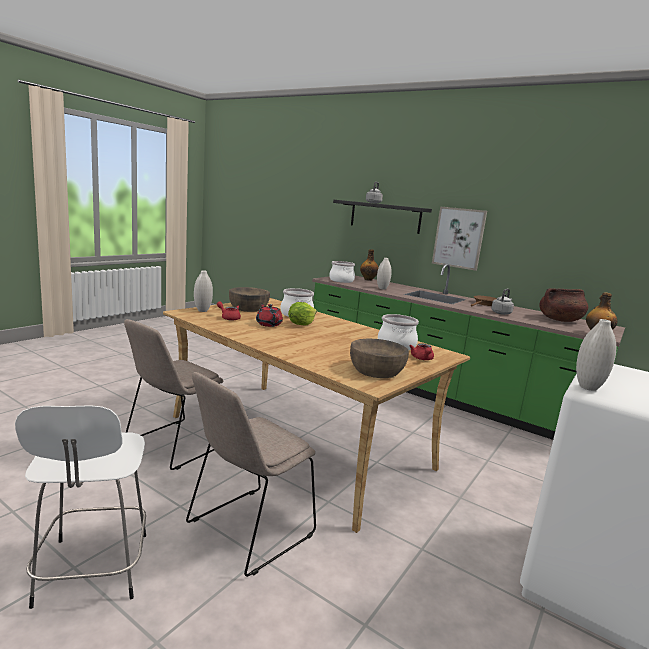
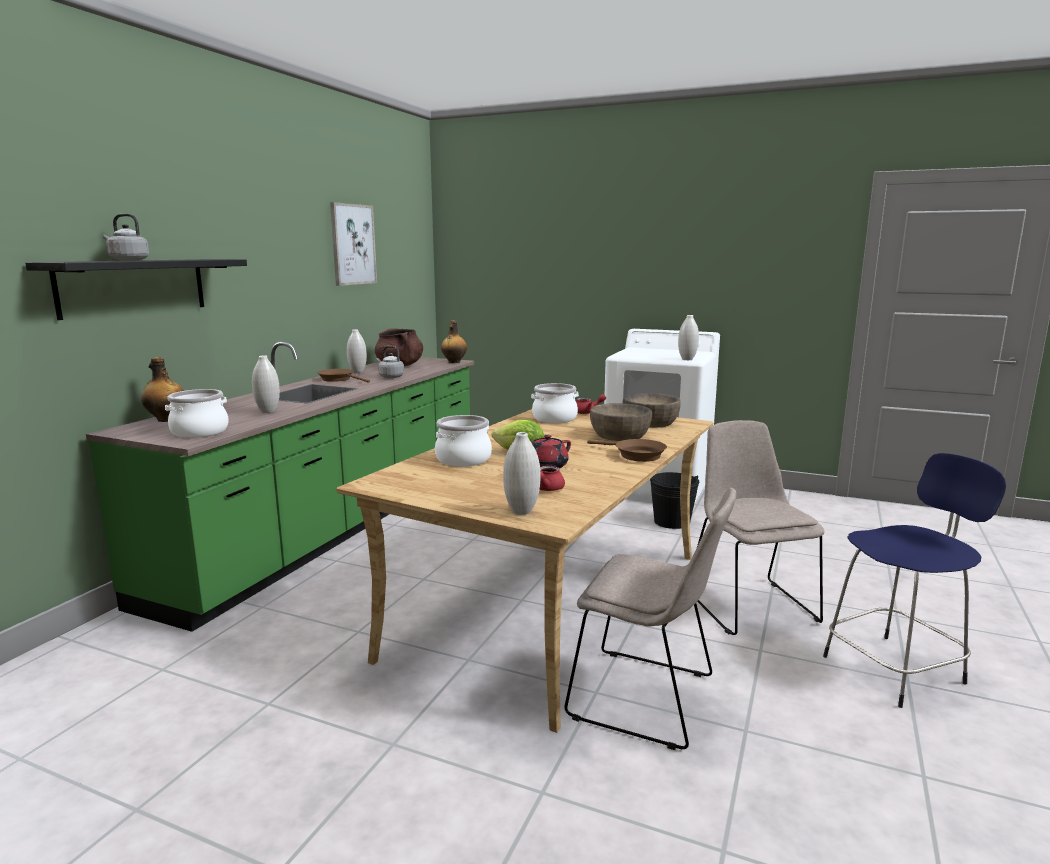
camera: 100 degrees left, 0 degrees up
white stool [15,405,146,609] -> blue stool [823,453,1006,708]
beige chair [186,372,316,577] -> beige chair turned 135 degrees counterclockwise [697,420,825,635]
brown bowl [229,287,270,312] -> brown bowl moved to [590,403,652,441]
picture [432,206,487,271] -> picture moved to [330,202,377,286]
none -> white vase [347,329,367,373]
none -> brown frying pan [587,439,667,462]
none -> black bucket [650,472,699,529]

